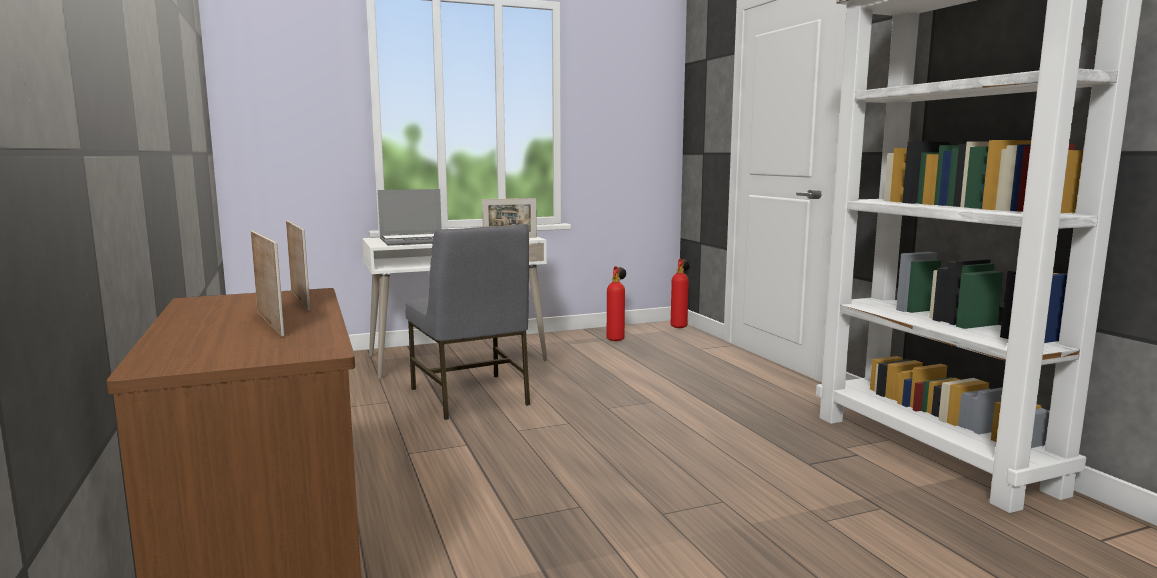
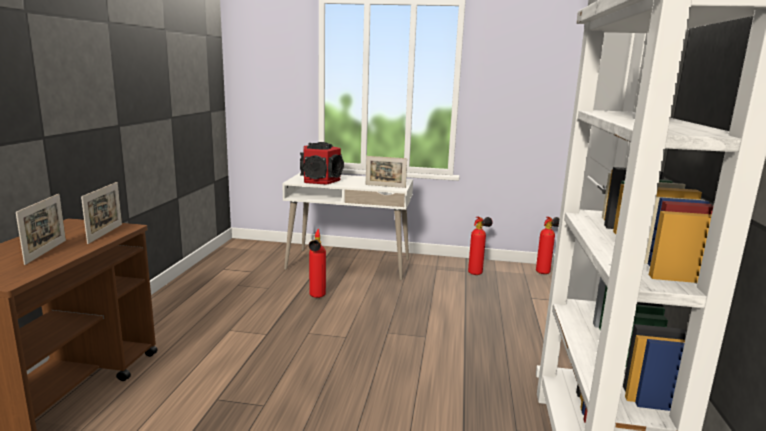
camera: 30 degrees right, 5 degrees up
laptop [378,189,442,246] -> speaker [300,142,344,185]
grey chair [405,224,530,420] -> fire extinguisher [309,229,326,298]

